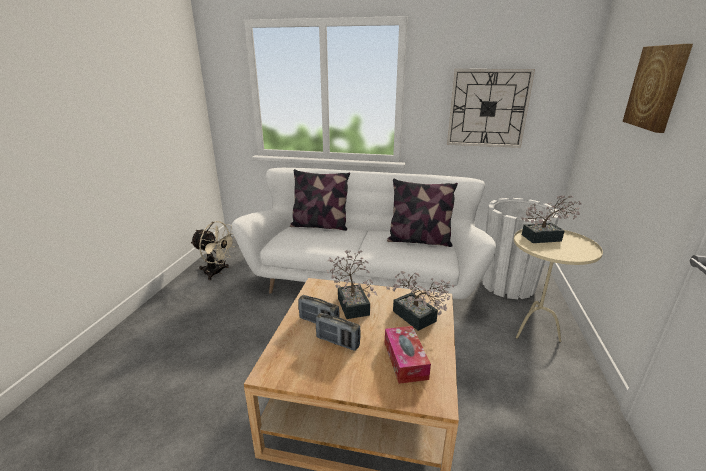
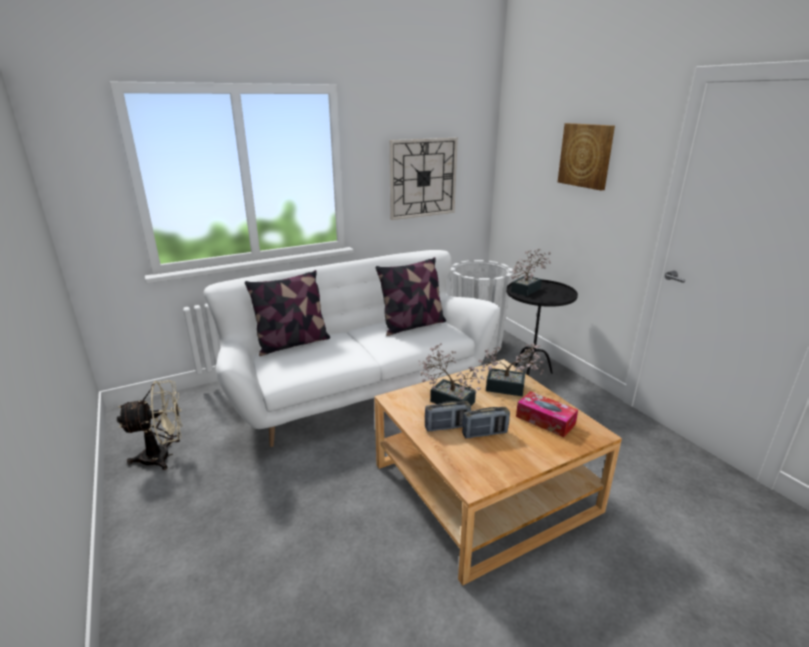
camera: 40 degrees left, 0 degrees up
beige side table [514,229,603,342] -> black side table [506,280,578,376]

